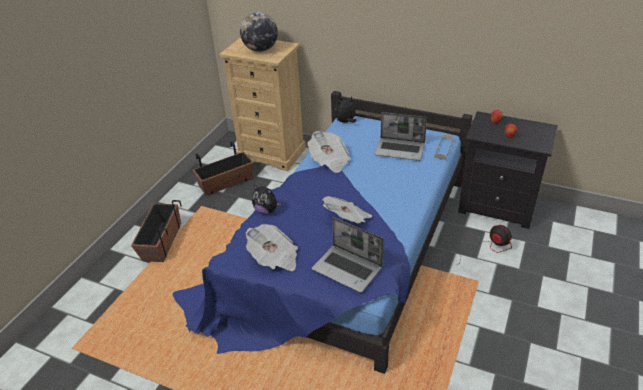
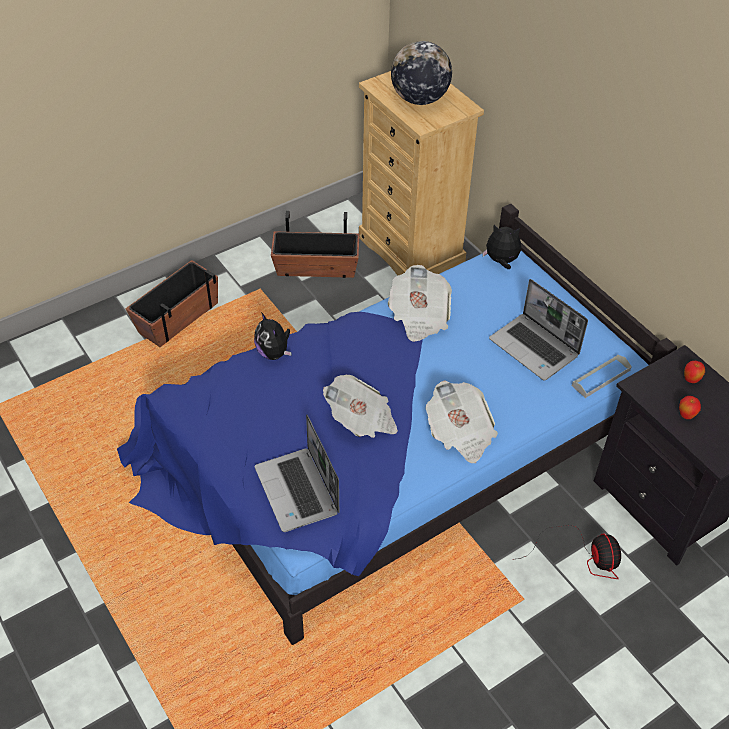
camera: 30 degrees right, 10 degrees up
newspaper [246,224,298,271] -> newspaper moved to [425,381,498,463]

